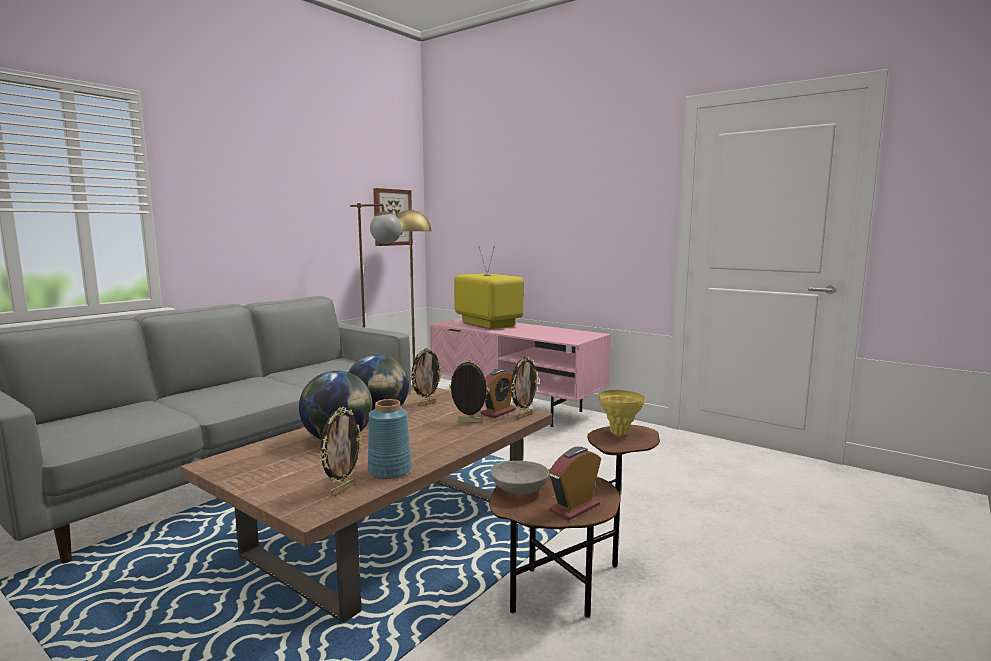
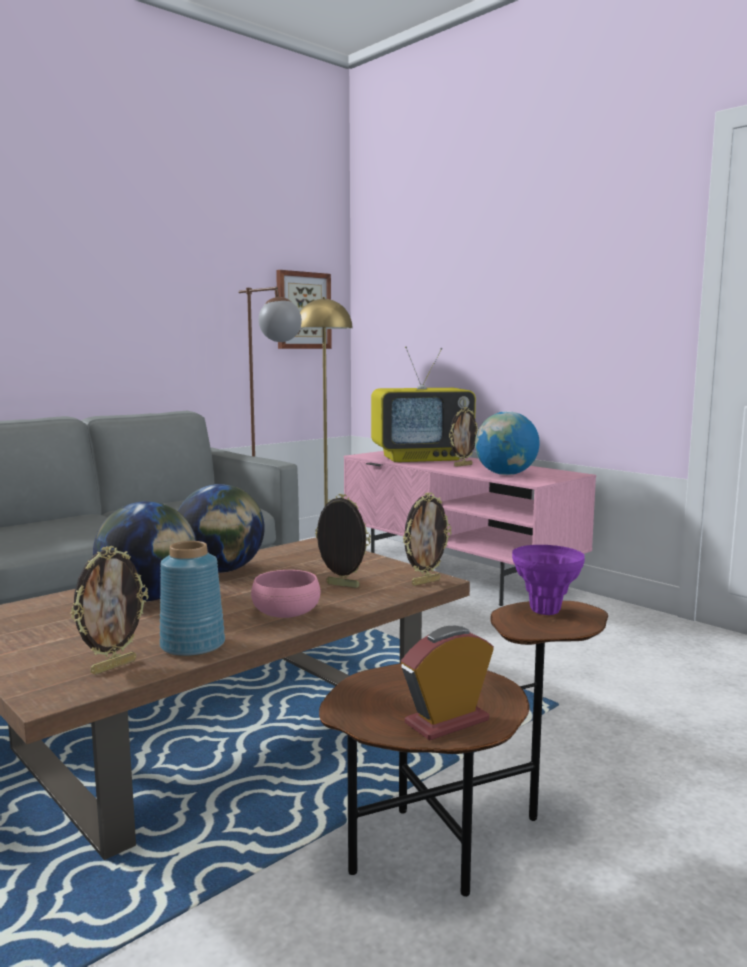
camera: 10 degrees right, 0 degrees up
picture frame [411,347,443,407] -> picture frame moved to [449,407,478,467]
television [454,246,524,329] -> television turned 105 degrees clockwise [371,346,476,462]
alarm clock [481,369,516,418] -> none
grey bowl [490,461,549,495] -> none
yellow vase [599,390,645,435] -> purple vase [512,545,585,615]
none -> pink bowl [251,570,321,618]
none -> globe [475,411,540,475]

